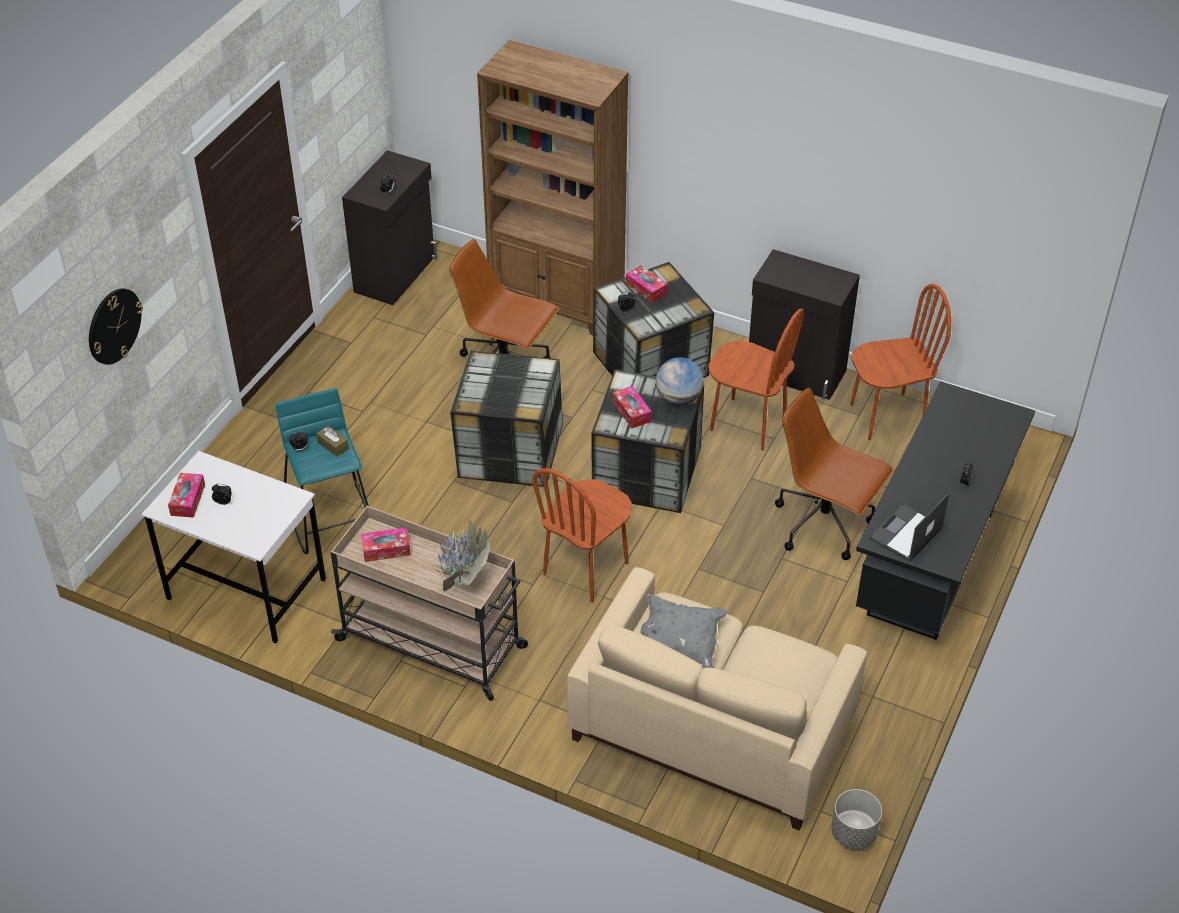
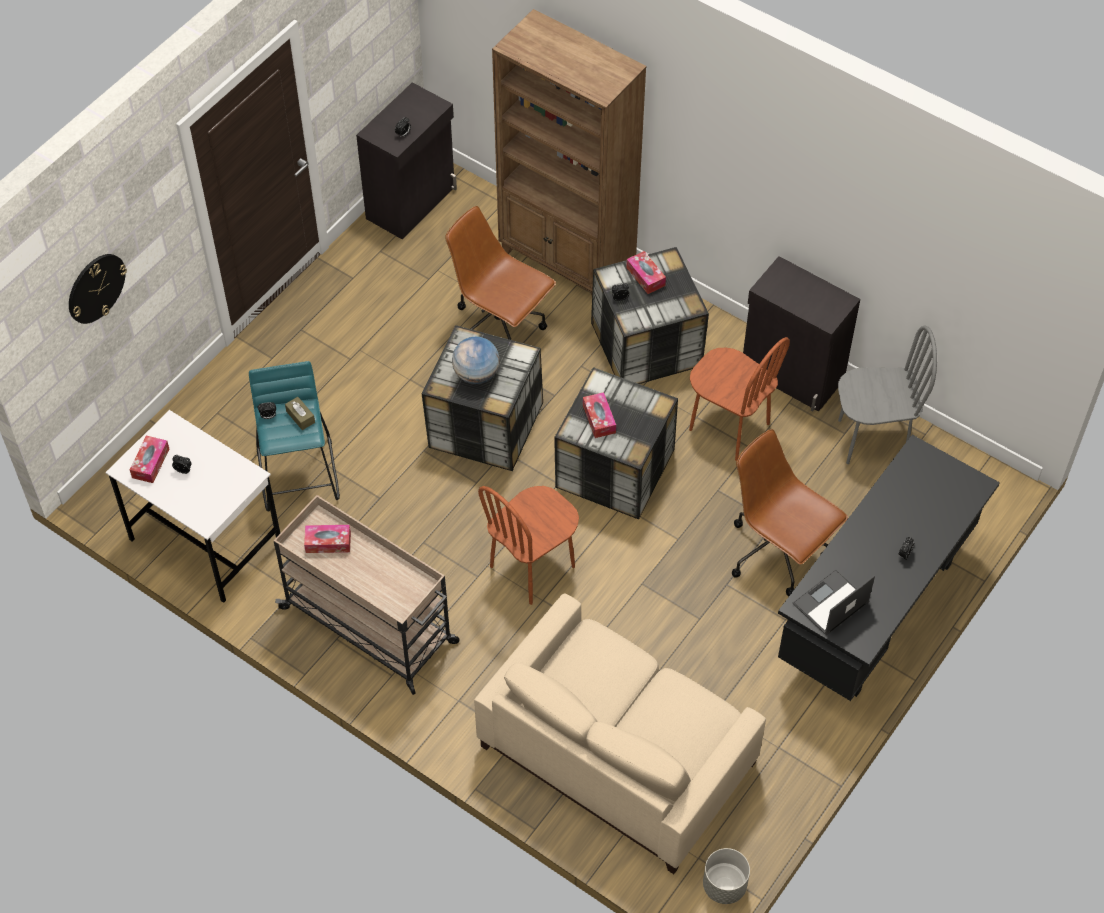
camera: 10 degrees right, 10 degrees up
potted plant [411,520,491,591] -> none
grey pillow [640,594,728,668] -> none
globe [656,357,704,406] -> globe moved to [452,337,500,384]
brown chair [850,284,951,440] -> grey chair [838,325,937,464]

